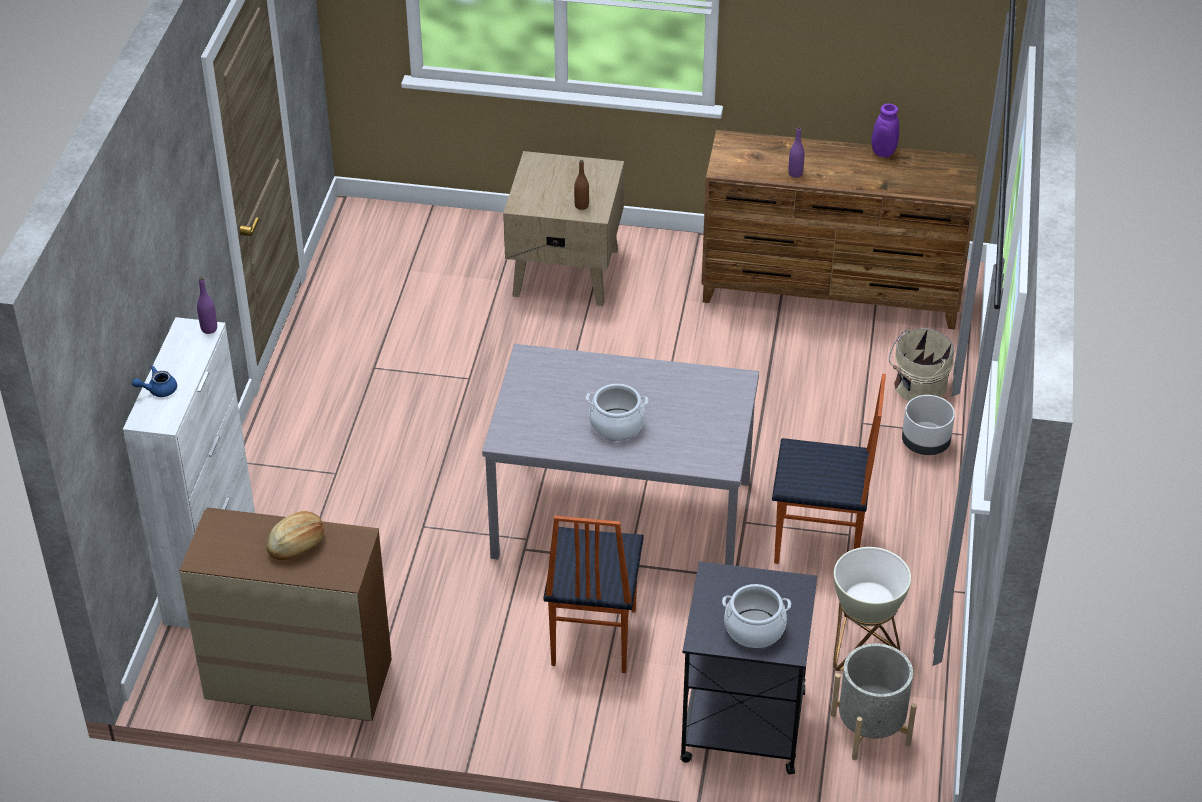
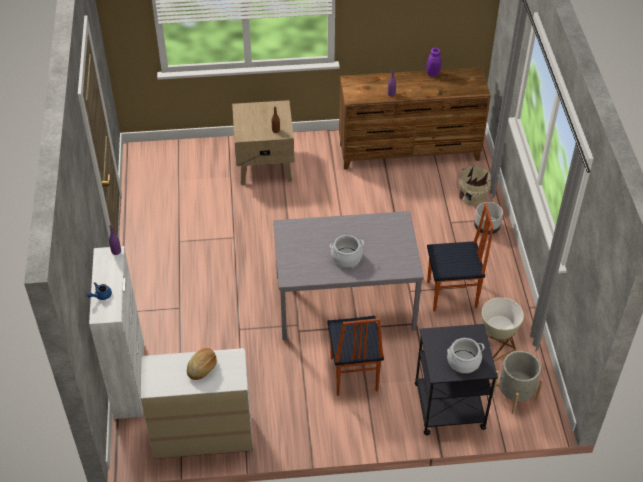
camera: 15 degrees left, 5 degrees up
brown dresser [179,507,392,721] -> white dresser [141,348,253,459]

